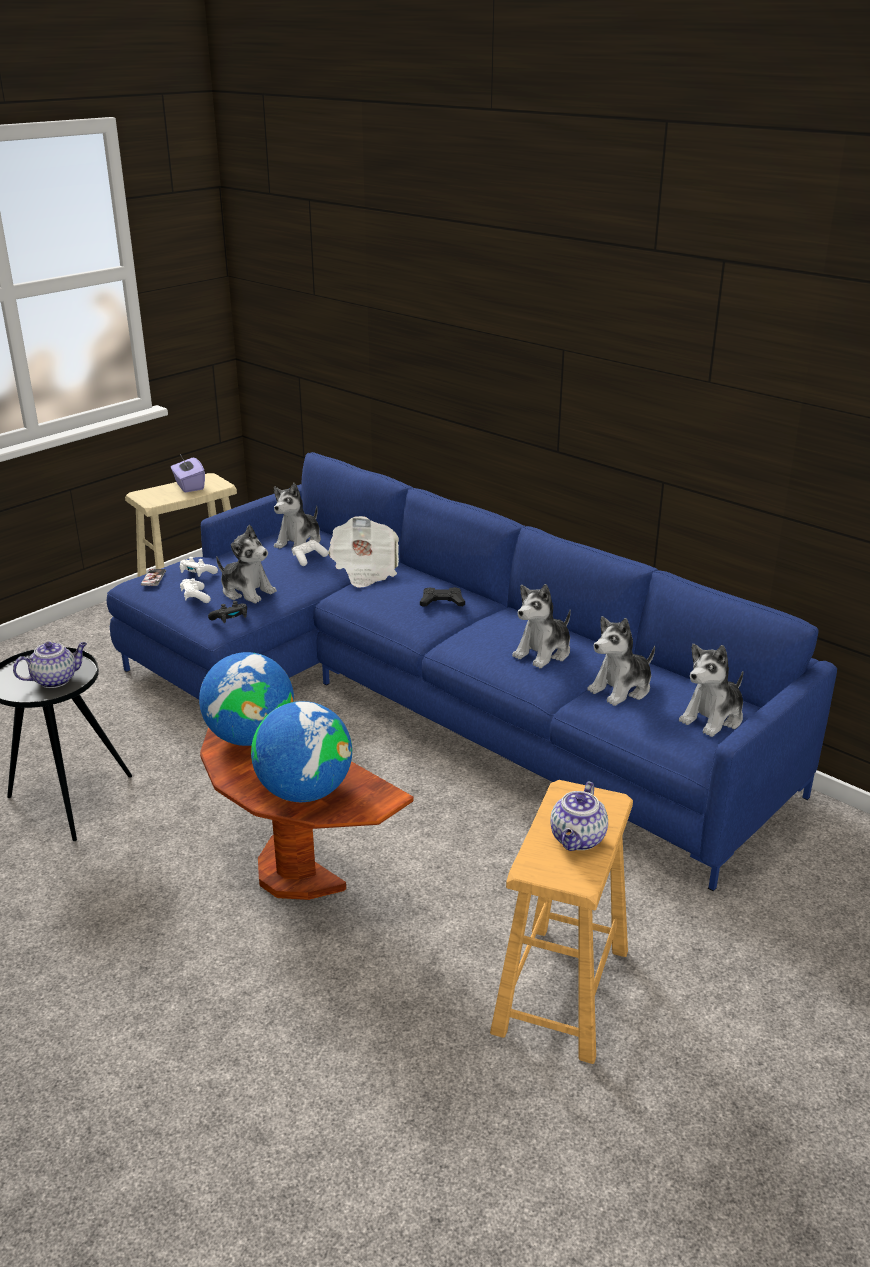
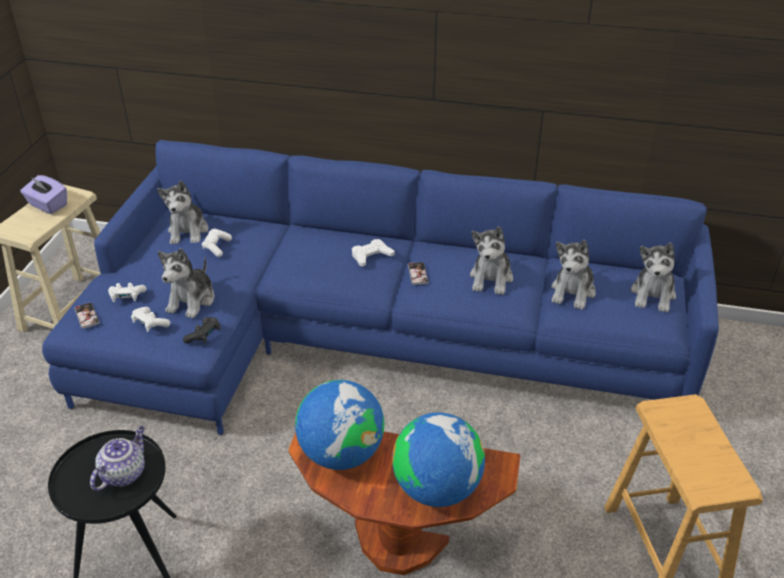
camera: 30 degrees left, 10 degrees up
plush toy [216,525,277,603] -> plush toy turned 105 degrees clockwise [158,248,215,319]
newspaper [328,516,399,588] -> none
black game controller [420,587,465,607] -> white game controller [352,239,394,267]
teapot [550,781,608,851] -> none
none -> phone [408,262,428,285]

